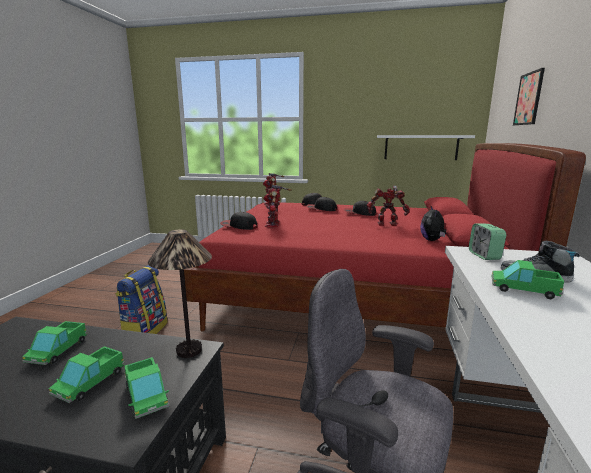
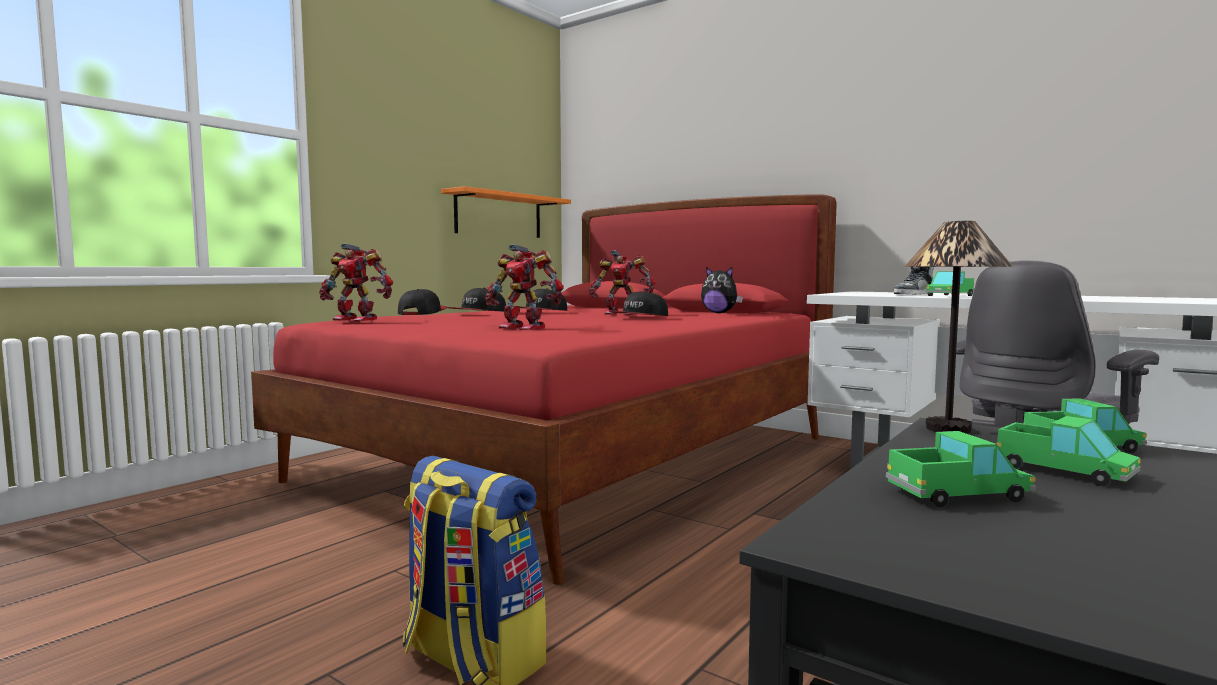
camera: 65 degrees left, 10 degrees down
toy truck [22,321,87,365] -> toy truck turned 45 degrees counterclockwise [886,431,1036,507]
cap [220,212,258,230] -> cap moved to [609,291,668,316]
toy robot [367,185,410,226] -> toy robot turned 105 degrees counterclockwise [589,250,656,315]
white shelf [377,135,475,160] -> orange shelf [441,186,571,238]
alarm clock [469,223,506,260] -> none
picture [513,68,545,125] -> none

